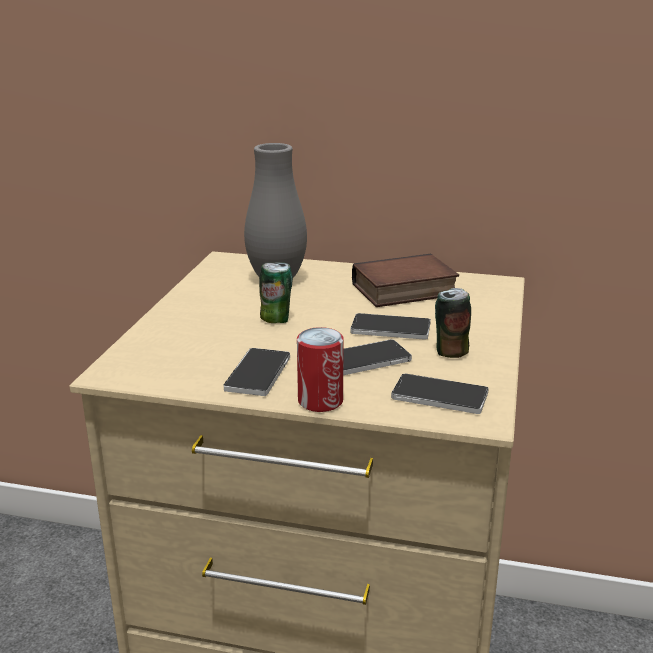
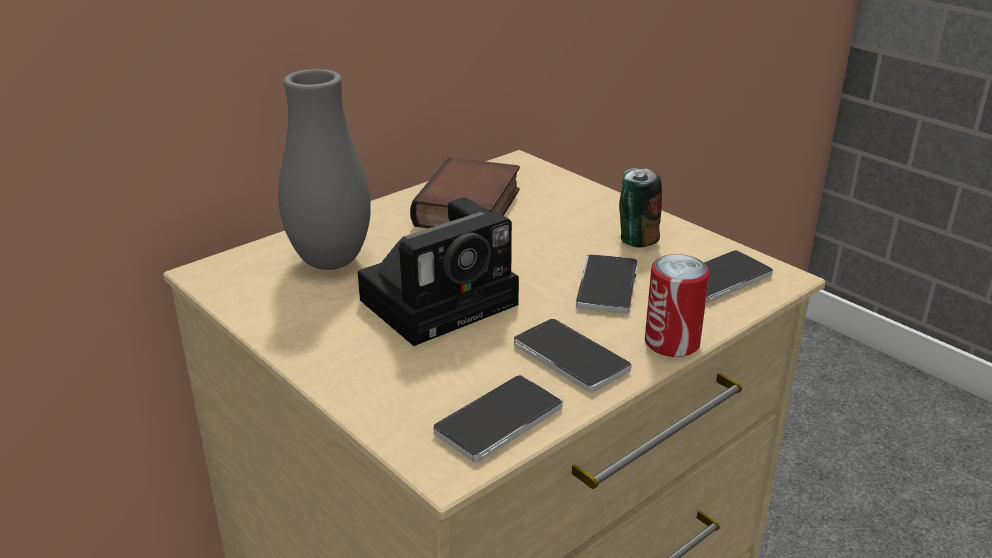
camera: 55 degrees left, 5 degrees up
can [259,262,293,323] -> camera [358,198,519,346]
phone [350,313,431,340] -> phone moved to [433,375,563,462]

